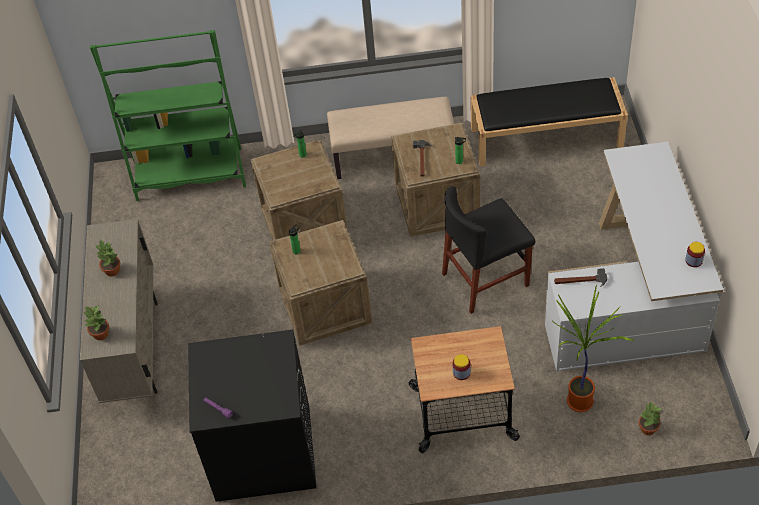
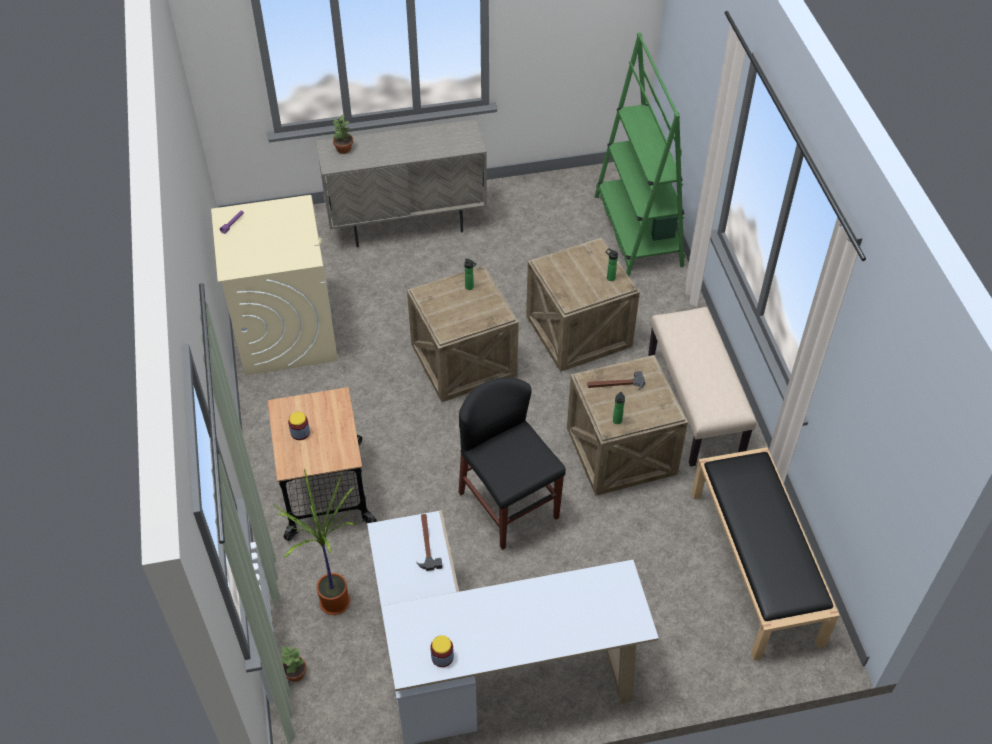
camera: 80 degrees right, 0 degrees up
potted plant [95,239,120,276] -> none
black washing machine [188,330,317,502] -> beige washing machine [211,195,338,376]

